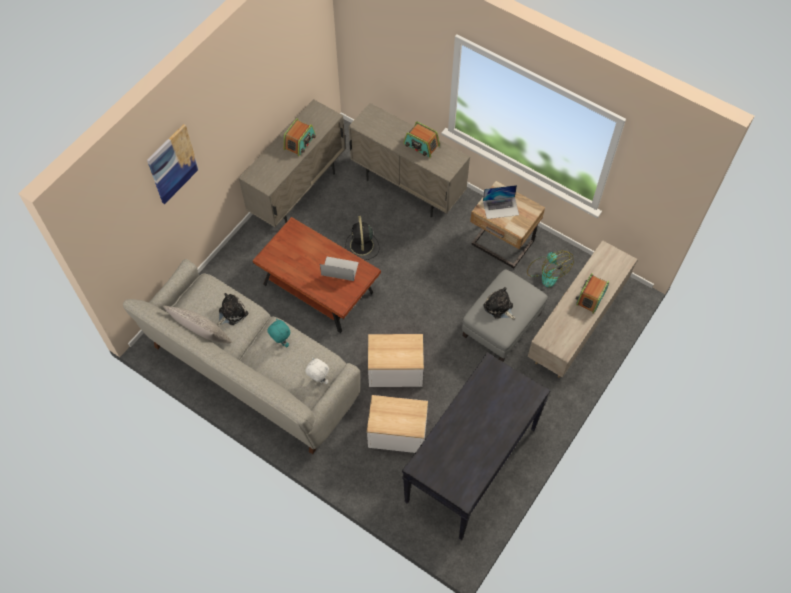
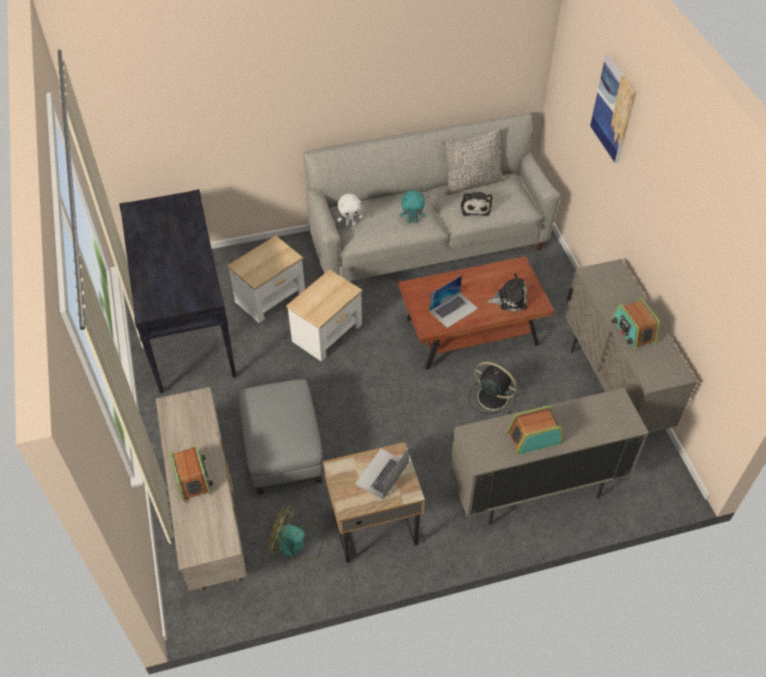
camera: 130 degrees right, 10 degrees down
plush toy [483,287,516,319] -> plush toy moved to [487,273,527,311]

